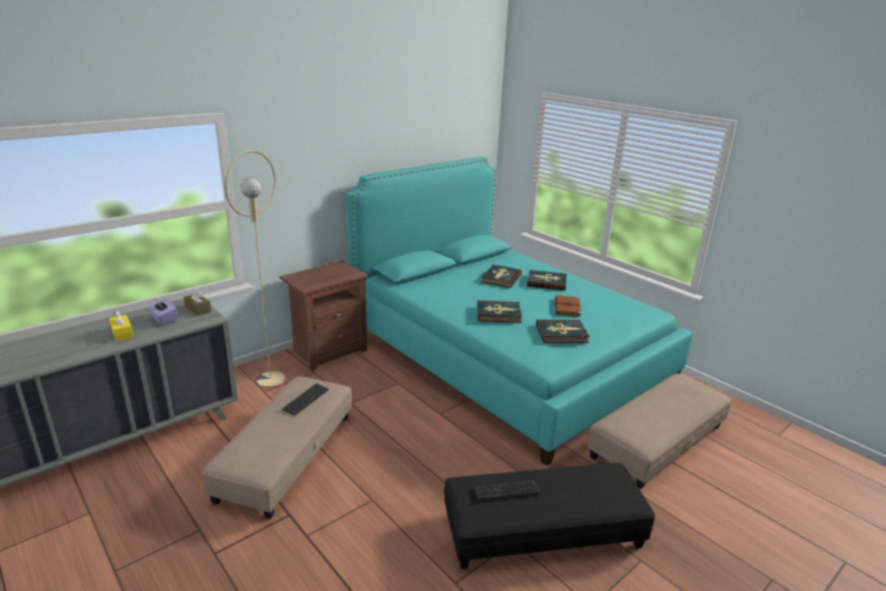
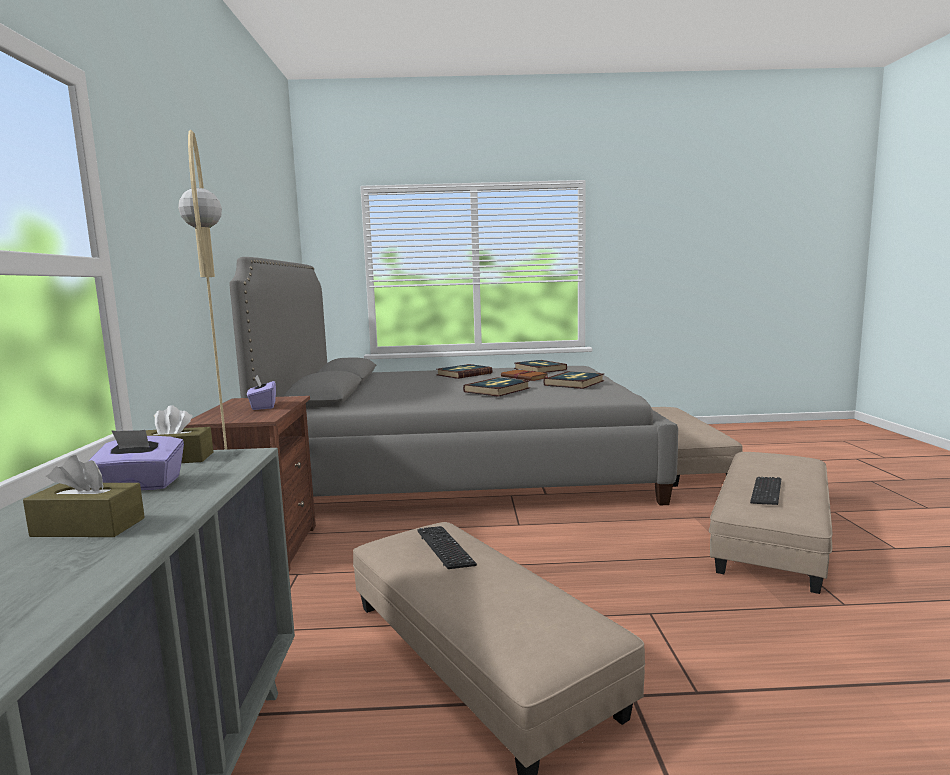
camera: 50 degrees left, 15 degrees down
yellow tissue box [109,311,134,341] -> brown tissue box [23,455,145,537]
turquoise bed [346,157,693,466] -> grey bed [229,257,678,505]
black ottoman [444,463,655,569] -> beige ottoman [709,452,832,594]
book [481,265,522,288] -> book moved to [514,360,567,373]
none -> purple tissue box [247,375,276,410]

